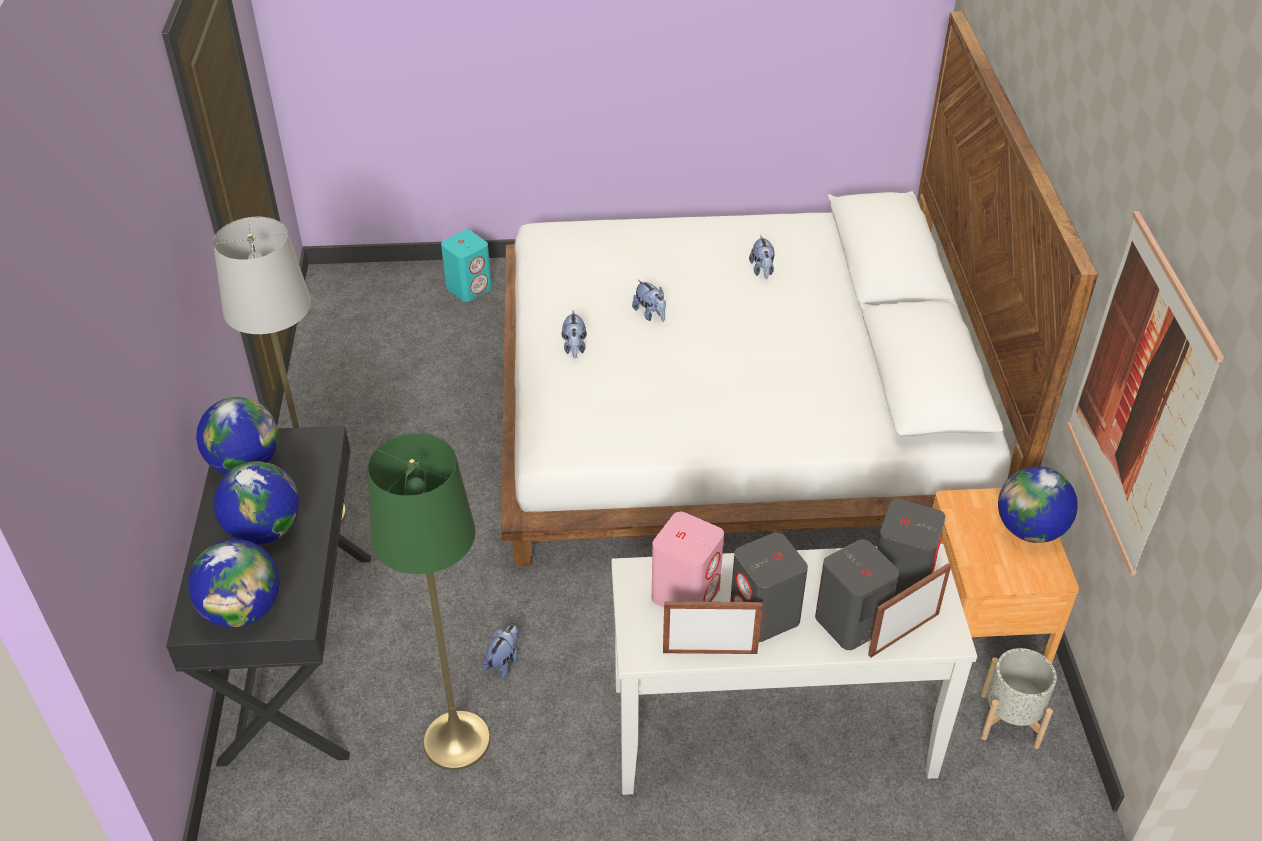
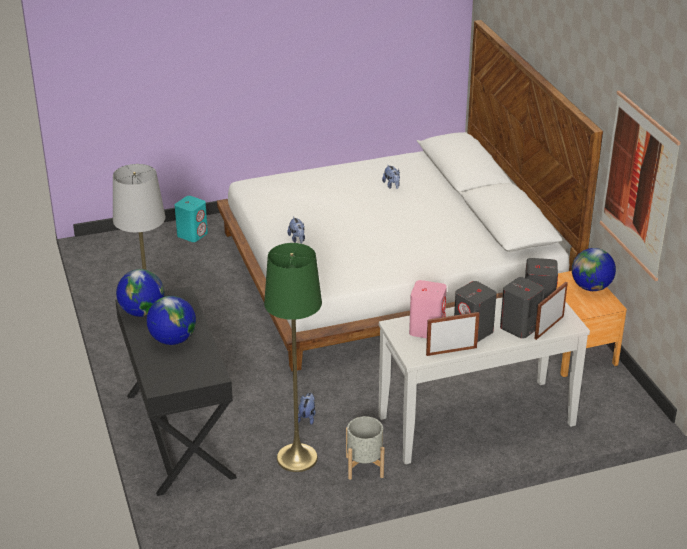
camera: 15 degrees left, 10 degrees down
globe [188,539,280,628] -> none
plush toy [632,280,666,322] -> none
grey planter [981,648,1057,749] -> grey planter moved to [346,416,385,480]

